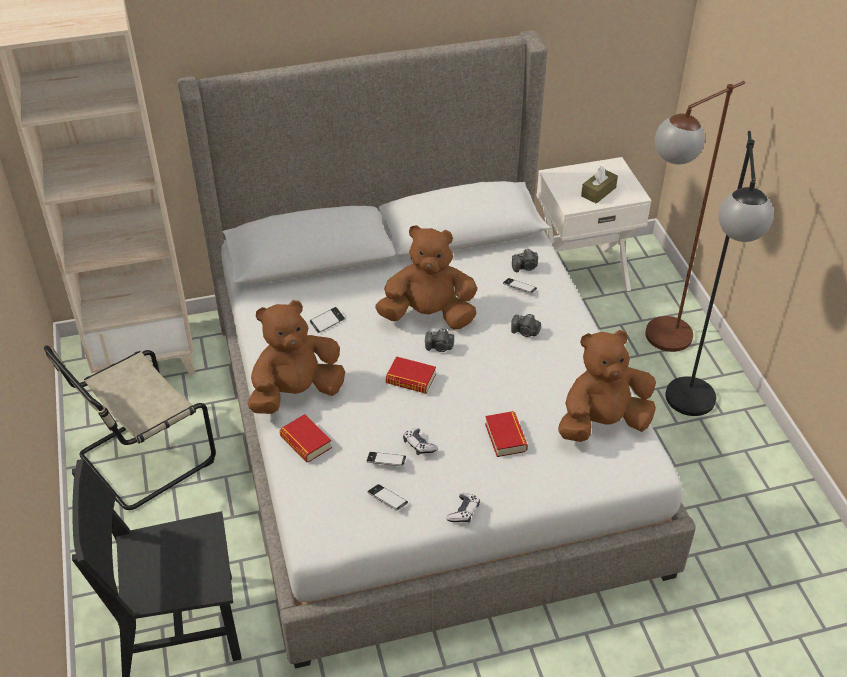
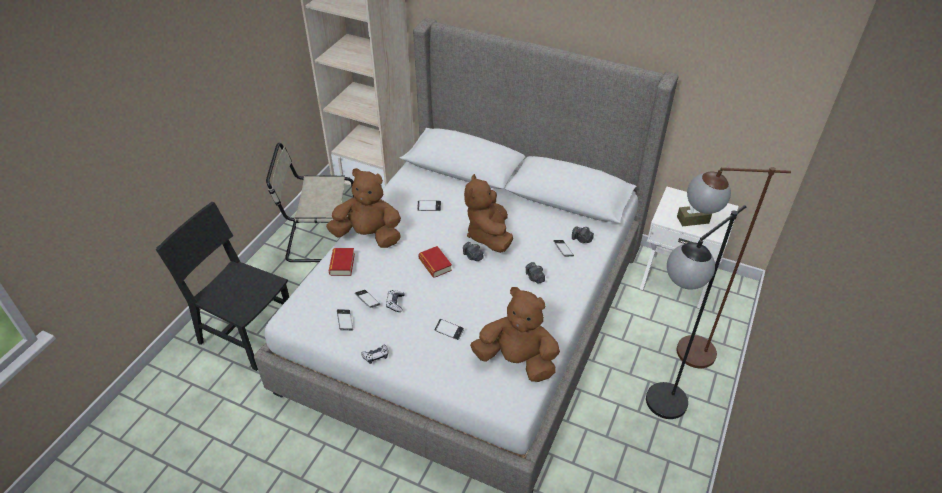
camera: 40 degrees right, 0 degrees up
brown plush toy [375,225,477,329] -> brown plush toy turned 135 degrees counterclockwise [464,174,513,253]
book [485,411,528,457] -> phone [434,319,464,340]

